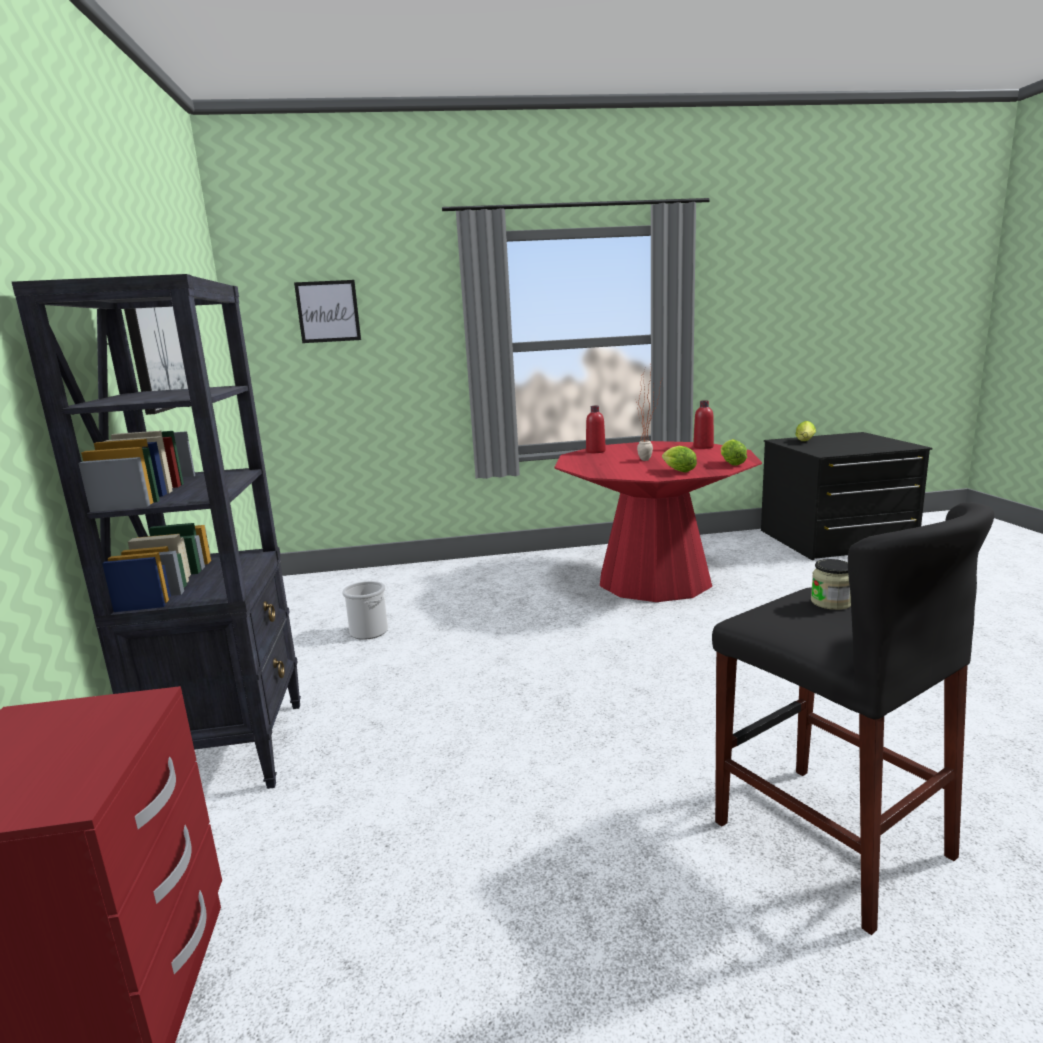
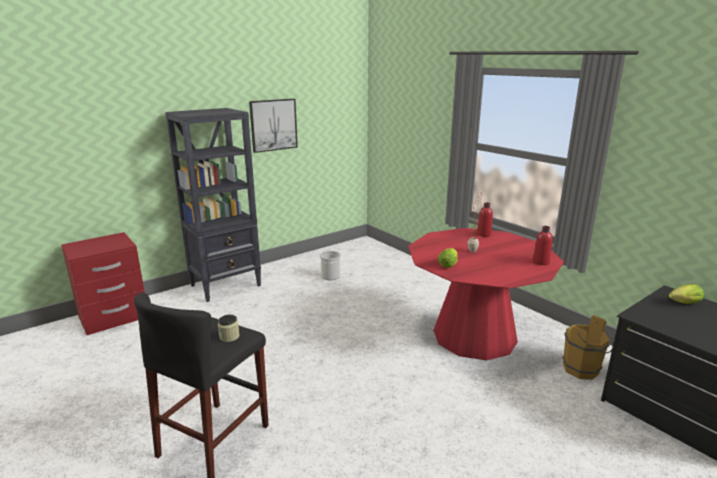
camera: 60 degrees right, 5 degrees up
picture [294,280,361,343] -> none
lettuce [721,439,747,466] -> none
none -> brown bucket [562,315,613,380]

